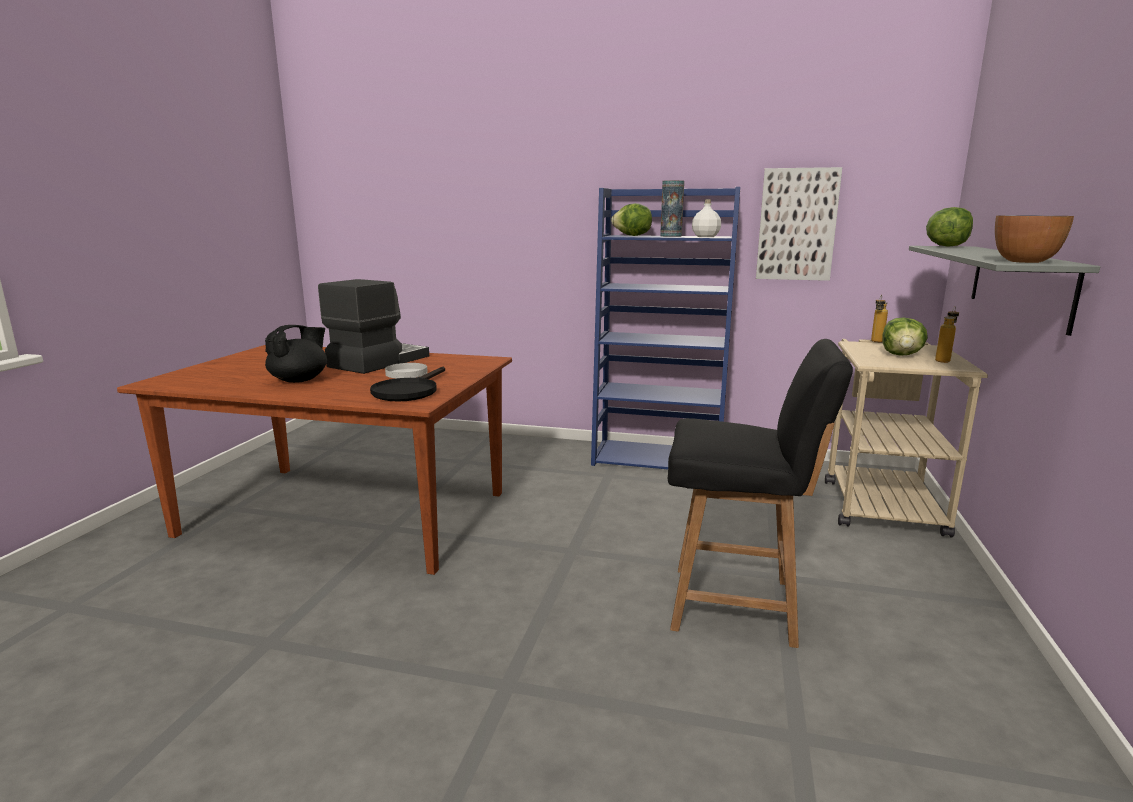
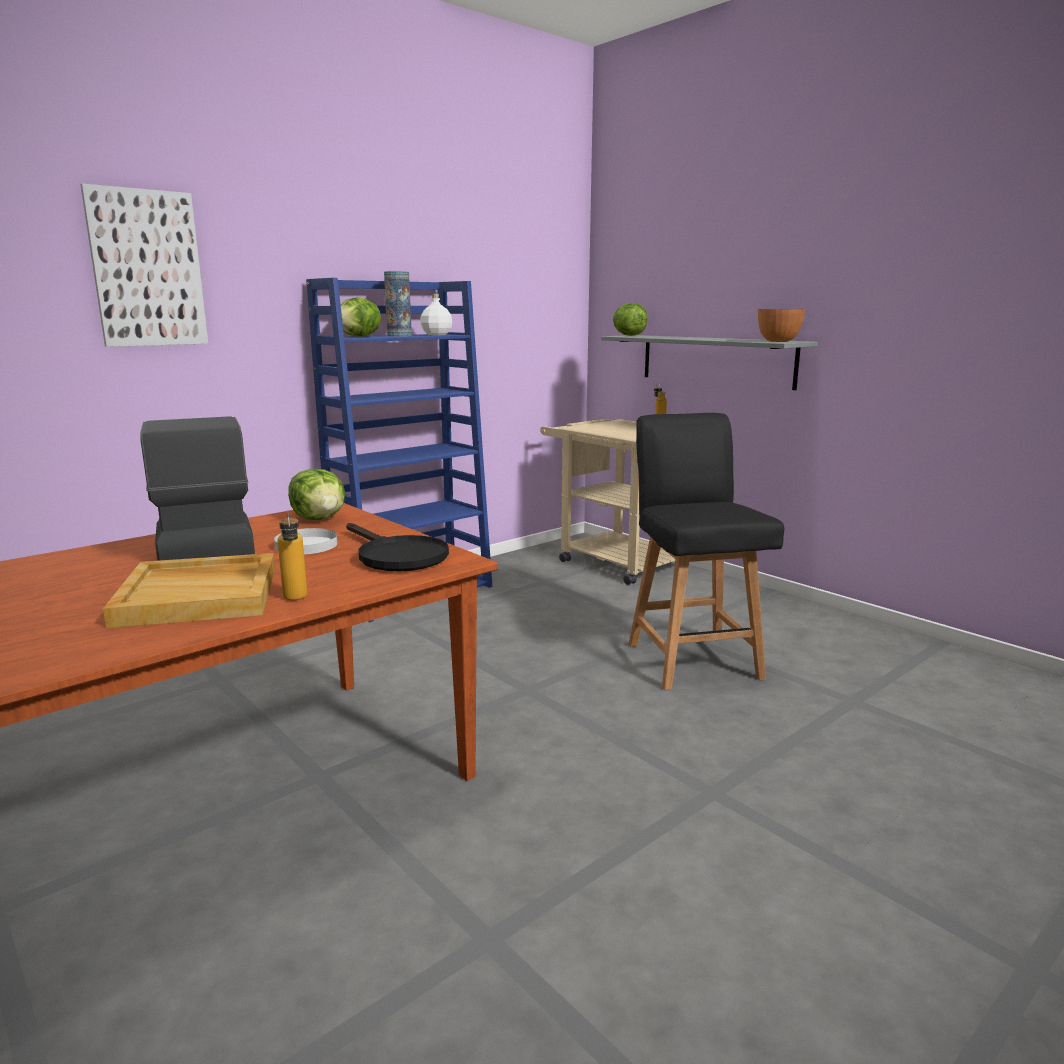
camera: 55 degrees left, 0 degrees up
black teapot [265,325,327,383] -> beige tray [103,553,275,628]
black chair [668,339,853,648] -> black chair turned 60 degrees counterclockwise [628,413,784,690]
picture [756,167,842,281] -> picture moved to [81,184,208,347]
bottle [871,295,888,342] -> bottle moved to [278,509,307,600]
lettuce [882,317,928,356] -> lettuce moved to [288,469,345,520]

